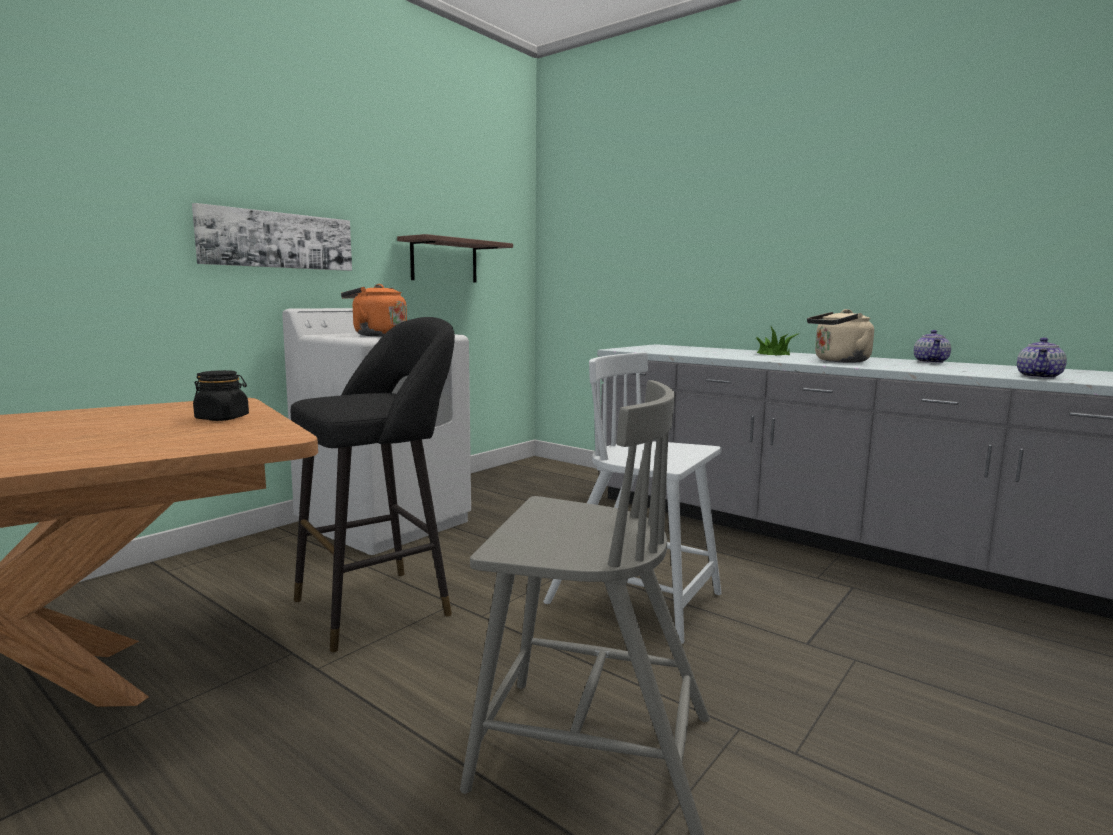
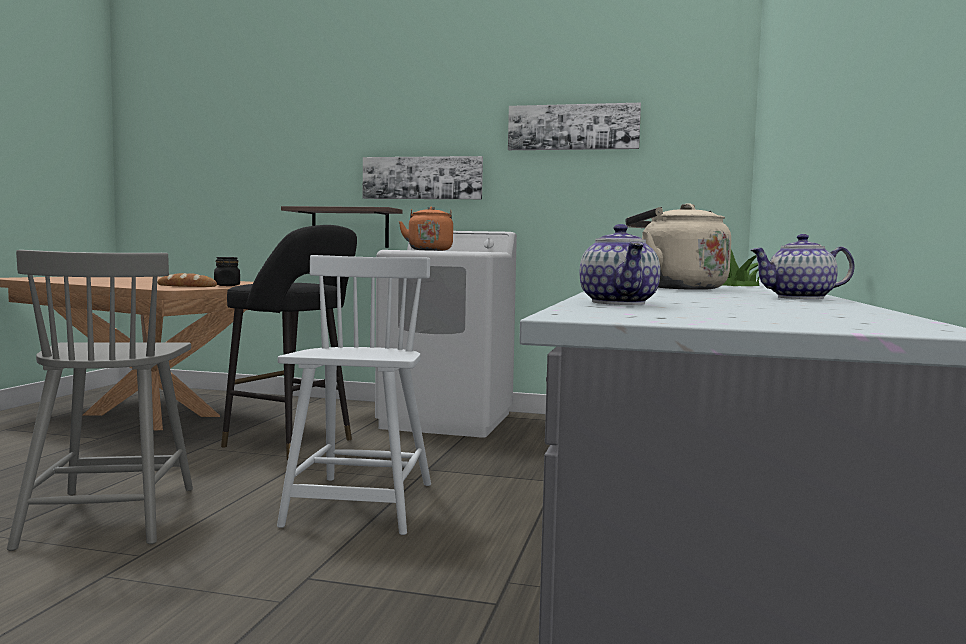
camera: 65 degrees right, 5 degrees down
shelf [397,234,513,283] -> shelf moved to [281,206,402,248]
teapot [1017,338,1067,379] -> teapot turned 105 degrees counterclockwise [580,224,660,305]
none -> bread [157,273,217,287]
none -> picture [508,103,641,150]

